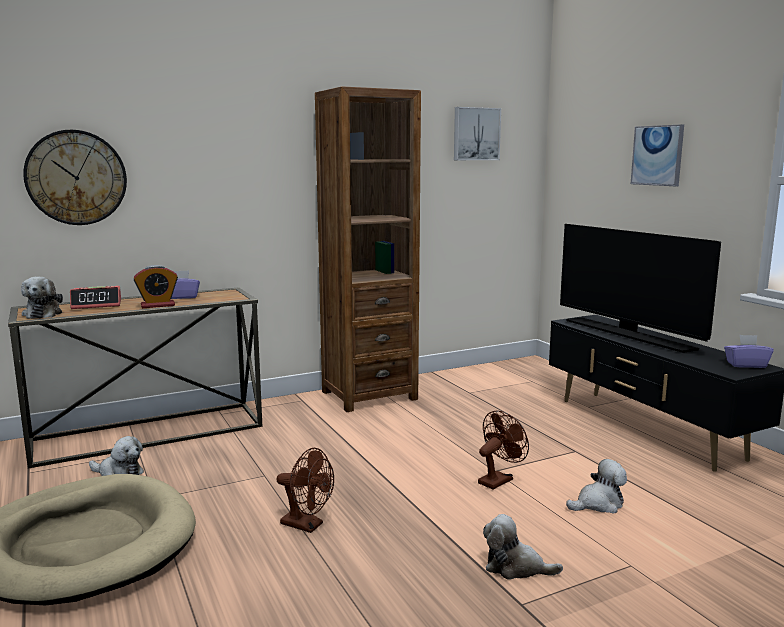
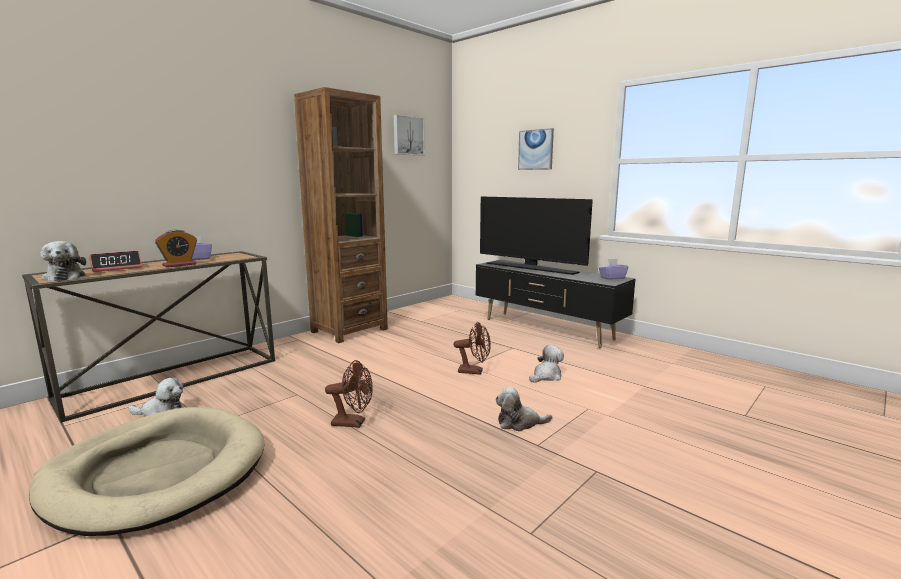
camera: 20 degrees left, 0 degrees up
wall clock [23,130,127,225] -> none
brown fan [478,411,529,489] -> brown fan turned 75 degrees clockwise [454,322,491,375]

